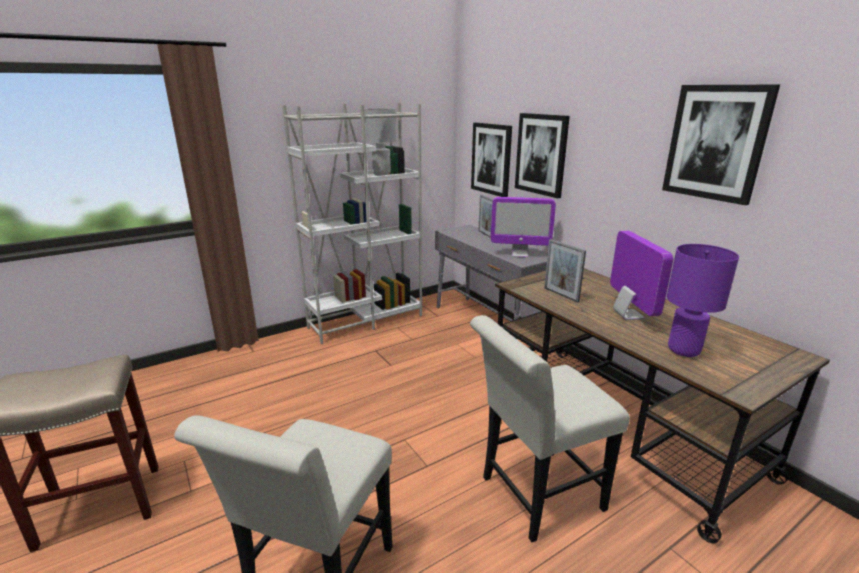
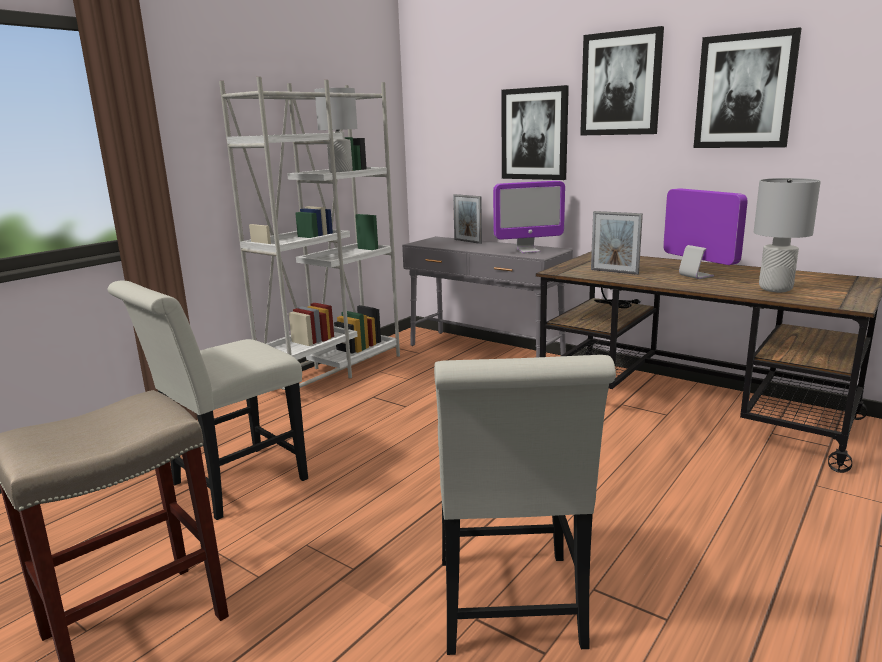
camera: 20 degrees left, 5 degrees down
white chair [470,315,630,542] -> white chair moved to [107,281,308,520]
picture [471,123,512,197] -> picture moved to [580,26,664,136]
purple table lamp [667,244,739,357] -> grey table lamp [754,178,821,292]

